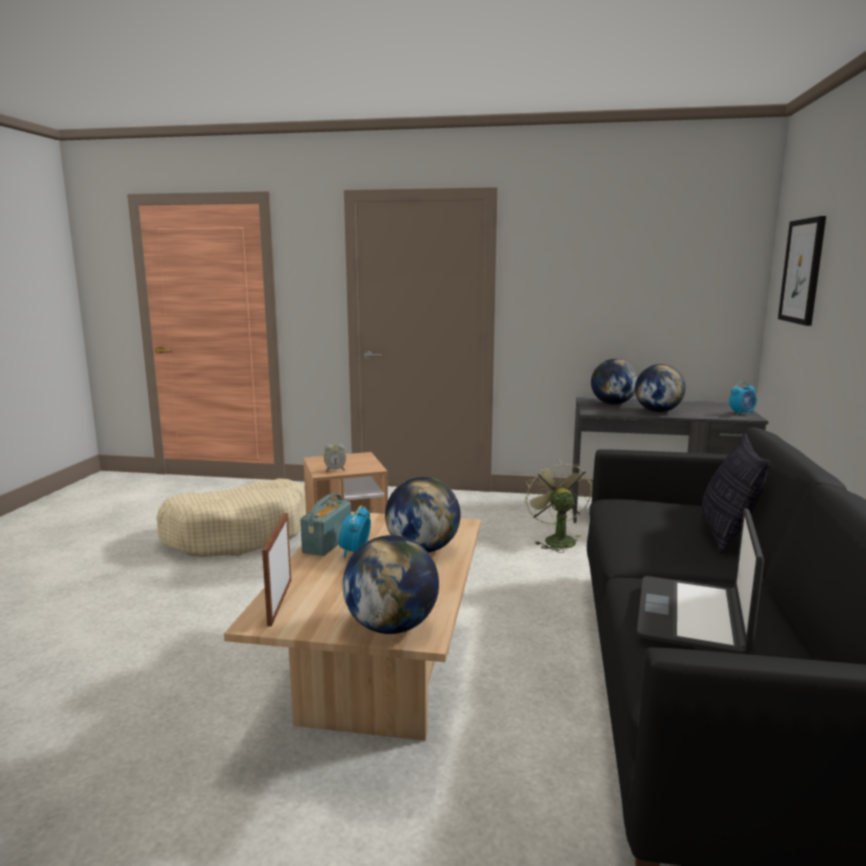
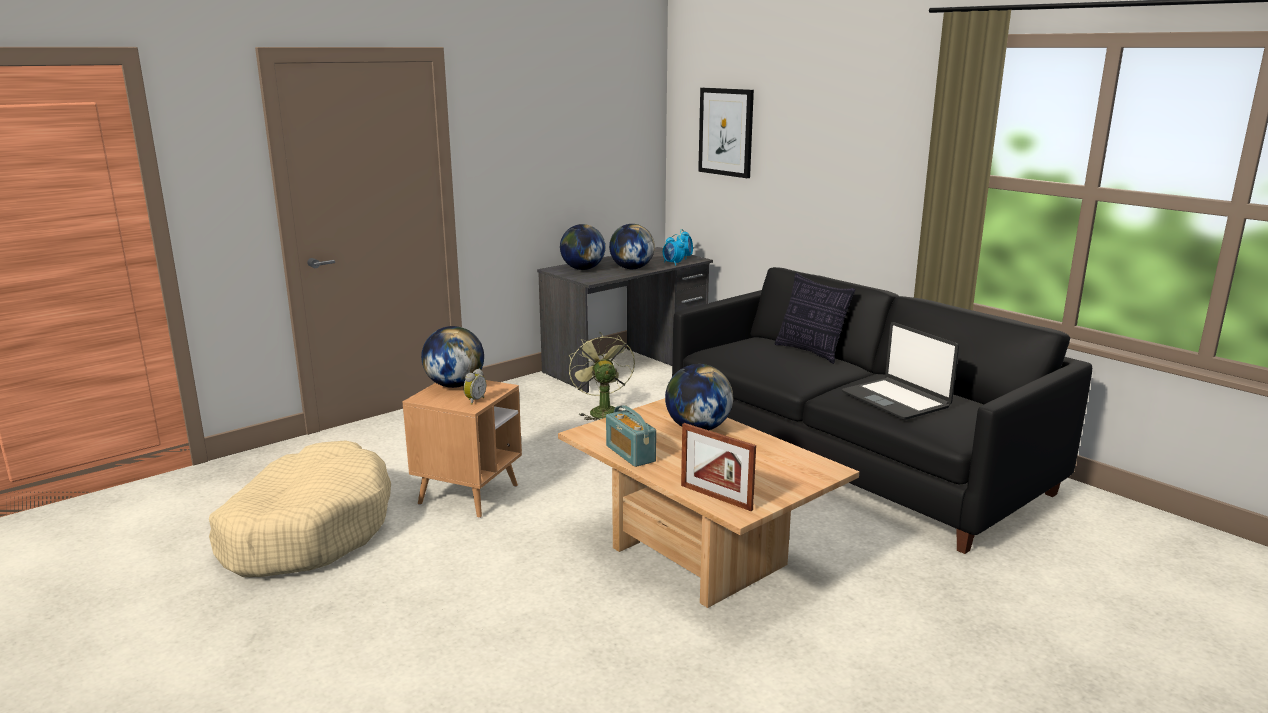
camera: 50 degrees left, 5 degrees up
alarm clock [339,506,371,558] -> alarm clock moved to [663,234,685,266]
globe [342,535,439,634] -> globe moved to [421,326,484,388]
green fan [524,459,592,553] -> green fan turned 45 degrees clockwise [569,332,635,421]

